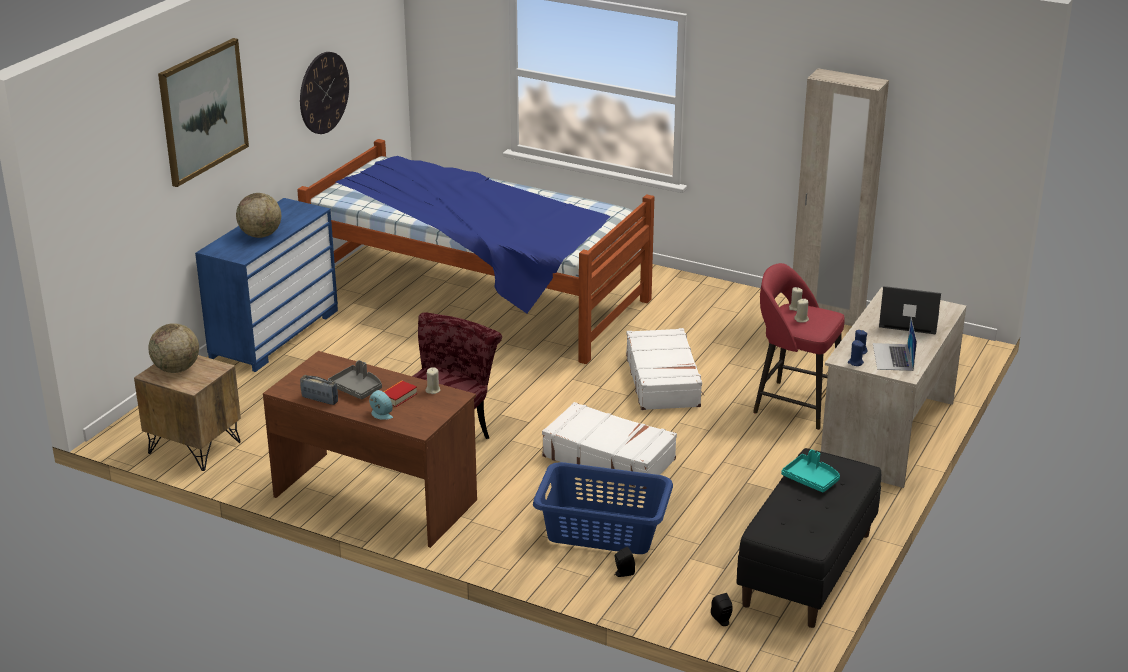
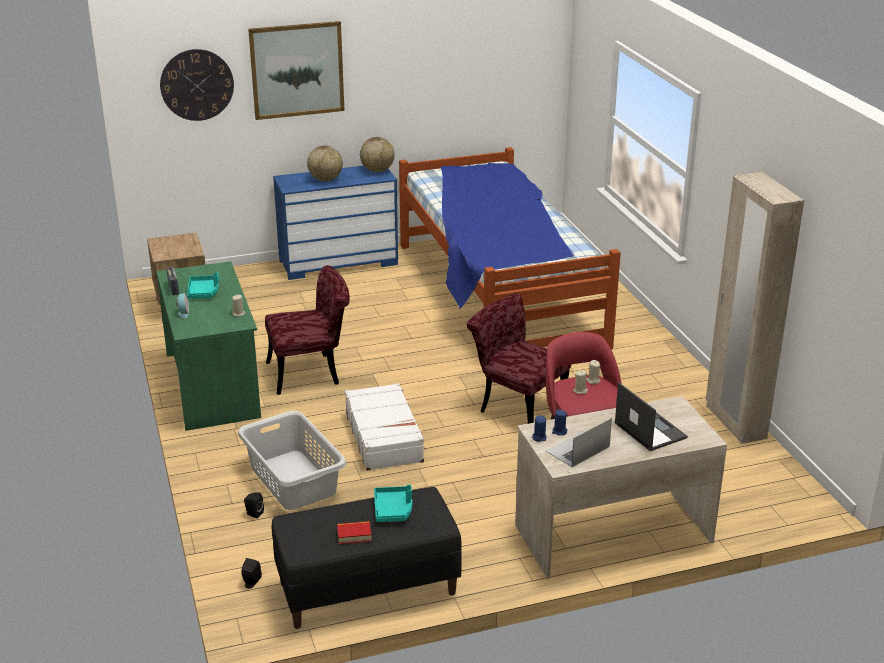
camera: 45 degrees right, 0 degrees up
globe [149,323,199,373] -> globe moved to [360,137,395,172]
brown desk [263,351,477,548] -> green desk [156,261,261,431]
wall clock [300,52,349,134] -> wall clock moved to [160,49,234,121]
grey tray [328,360,382,400] -> turquoise tray [187,272,219,299]
book [383,380,417,407] -> book moved to [337,521,372,544]
blue laundry basket [533,462,673,554] -> grey laundry basket [238,411,346,510]
white suitcase [626,328,704,410] -> red chair [466,293,571,424]

